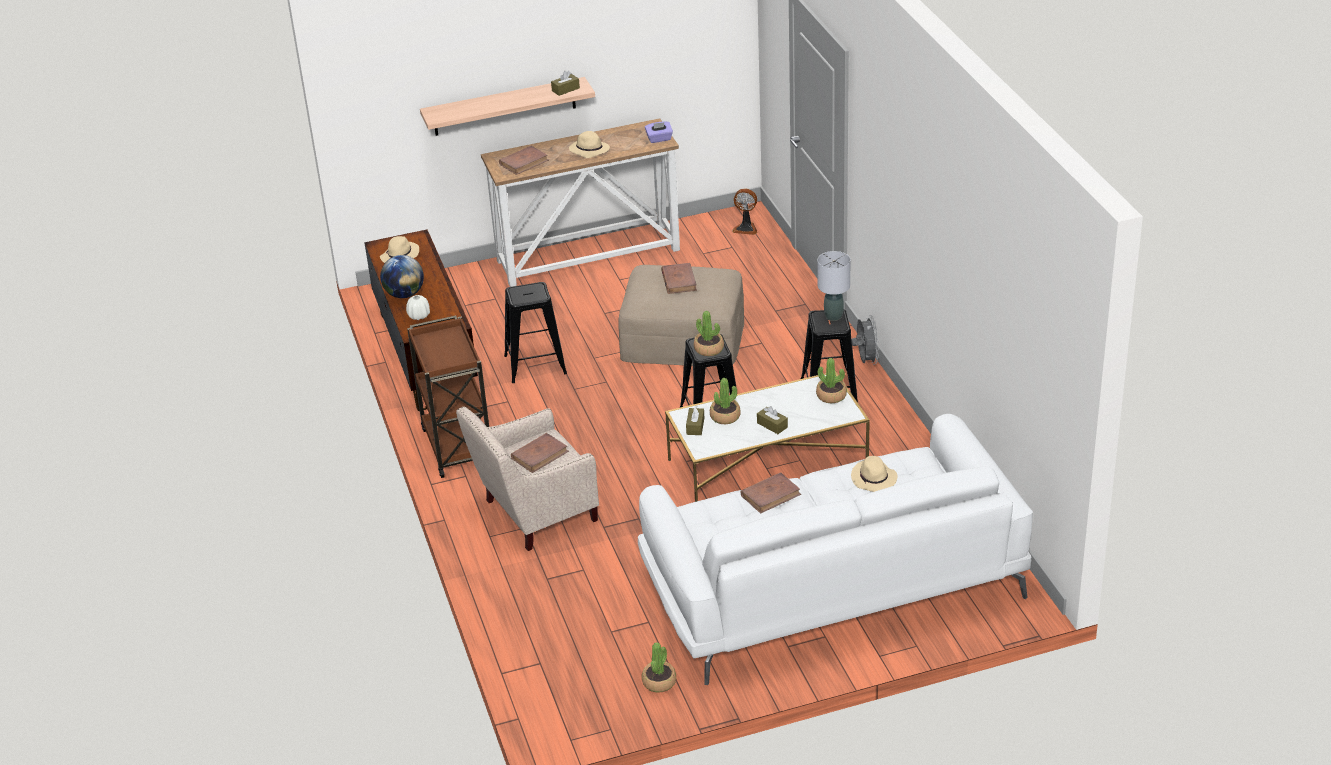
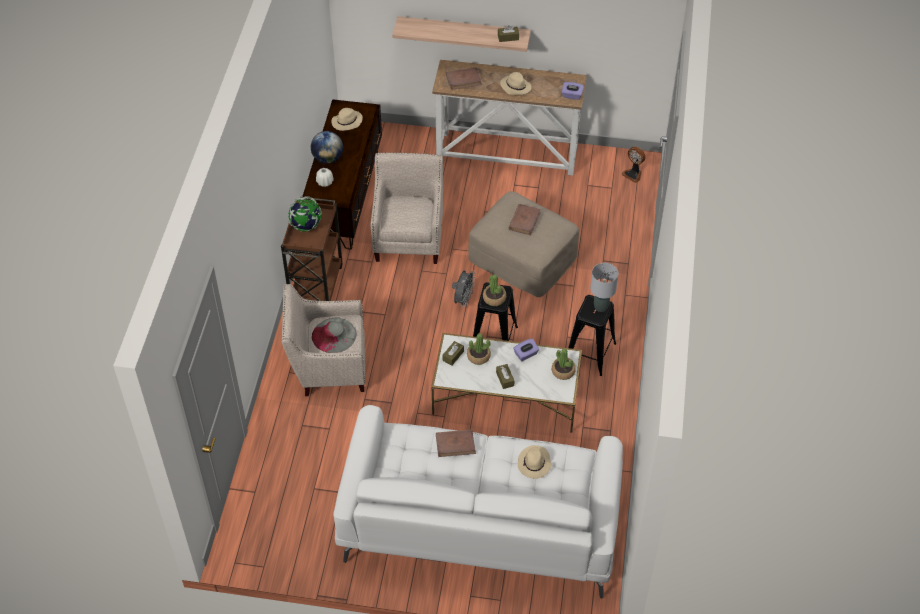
camera: 25 degrees right, 15 degrees up
black stool [504,282,567,383] -> beige armchair [371,153,443,264]
brown book [511,433,569,473] -> grey hat [312,317,357,353]
potted plant [642,642,676,693] -> none
grey fan [851,315,879,365] -> grey fan moved to [452,270,476,308]
none -> globe [288,196,322,232]
none -> purple tissue box [514,338,539,361]

